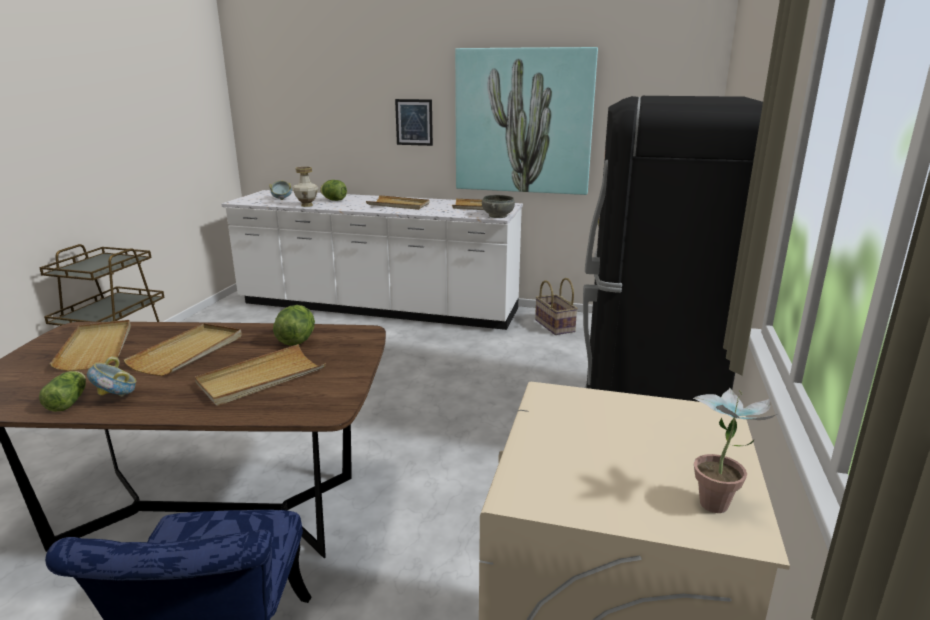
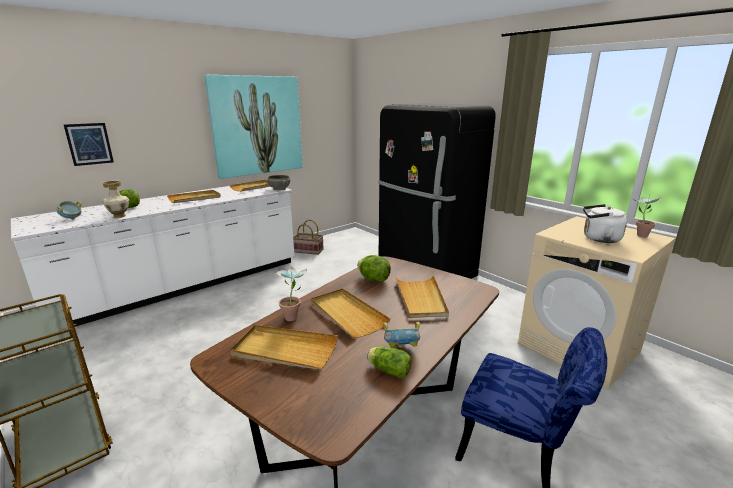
camera: 55 degrees left, 0 degrees up
picture [395,99,433,146] -> picture moved to [64,123,114,166]
none -> potted plant [274,267,307,321]
none -> white kettle [583,204,627,243]

